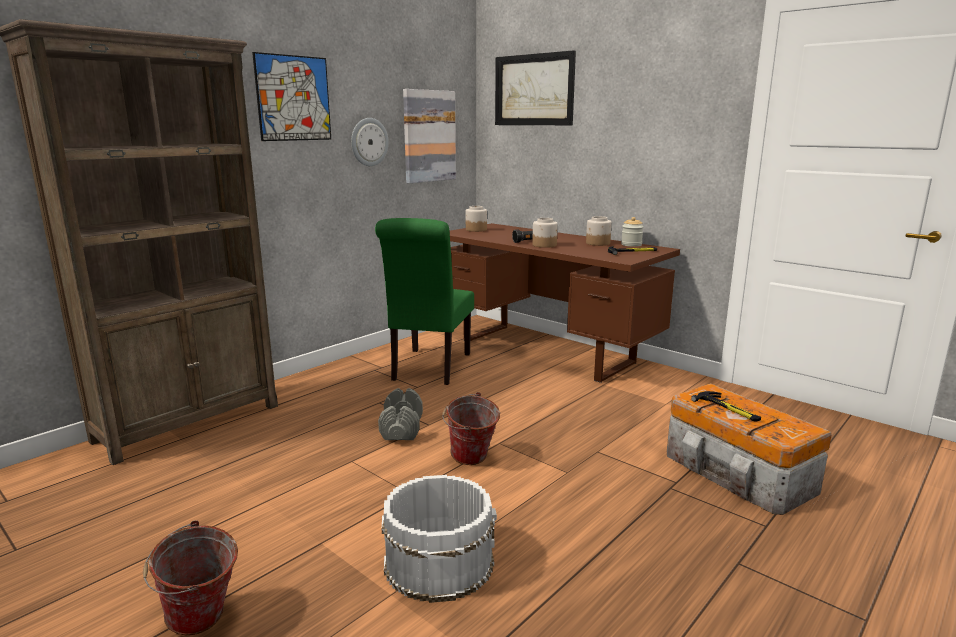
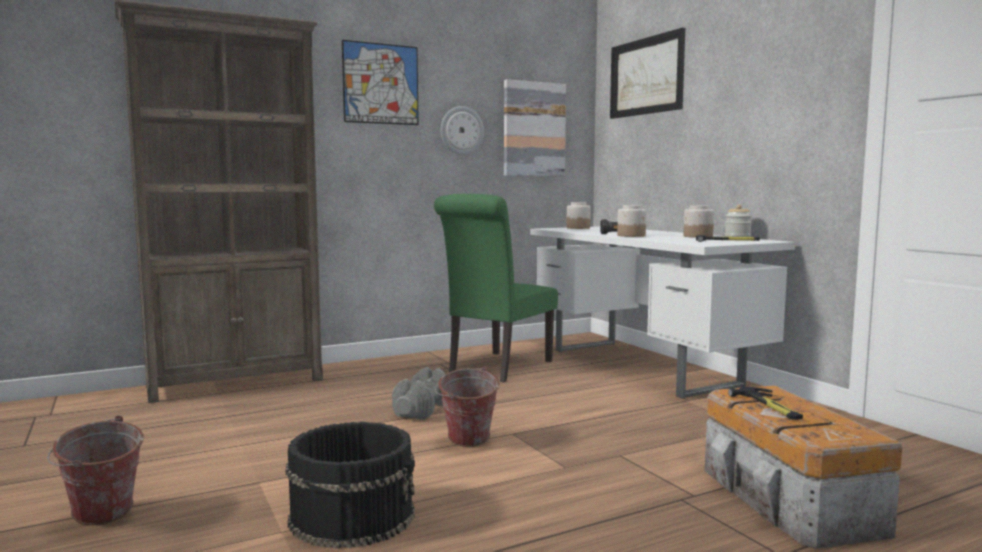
camera: 20 degrees right, 10 degrees down
white bucket [382,475,497,603] -> black bucket [285,422,415,549]
brown desk [450,223,680,383] -> white desk [530,226,795,399]

